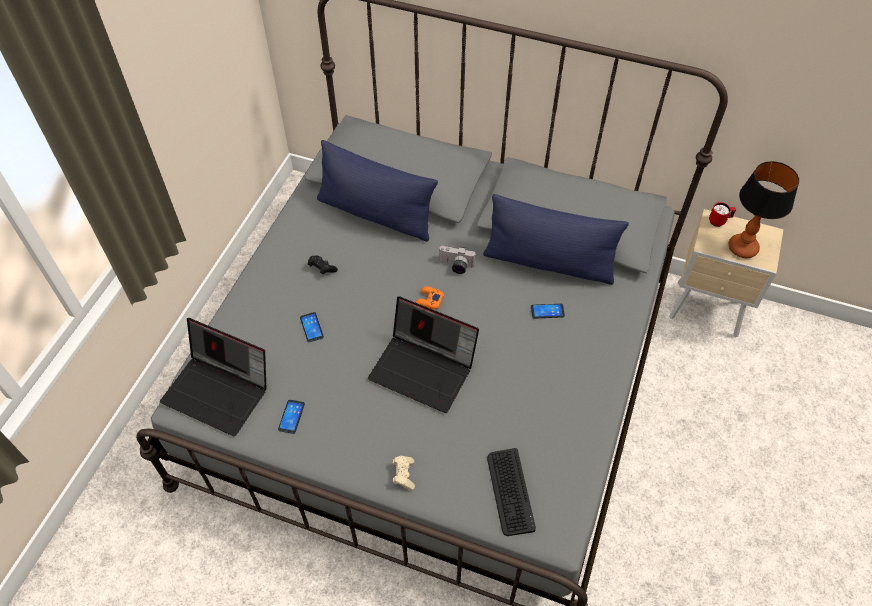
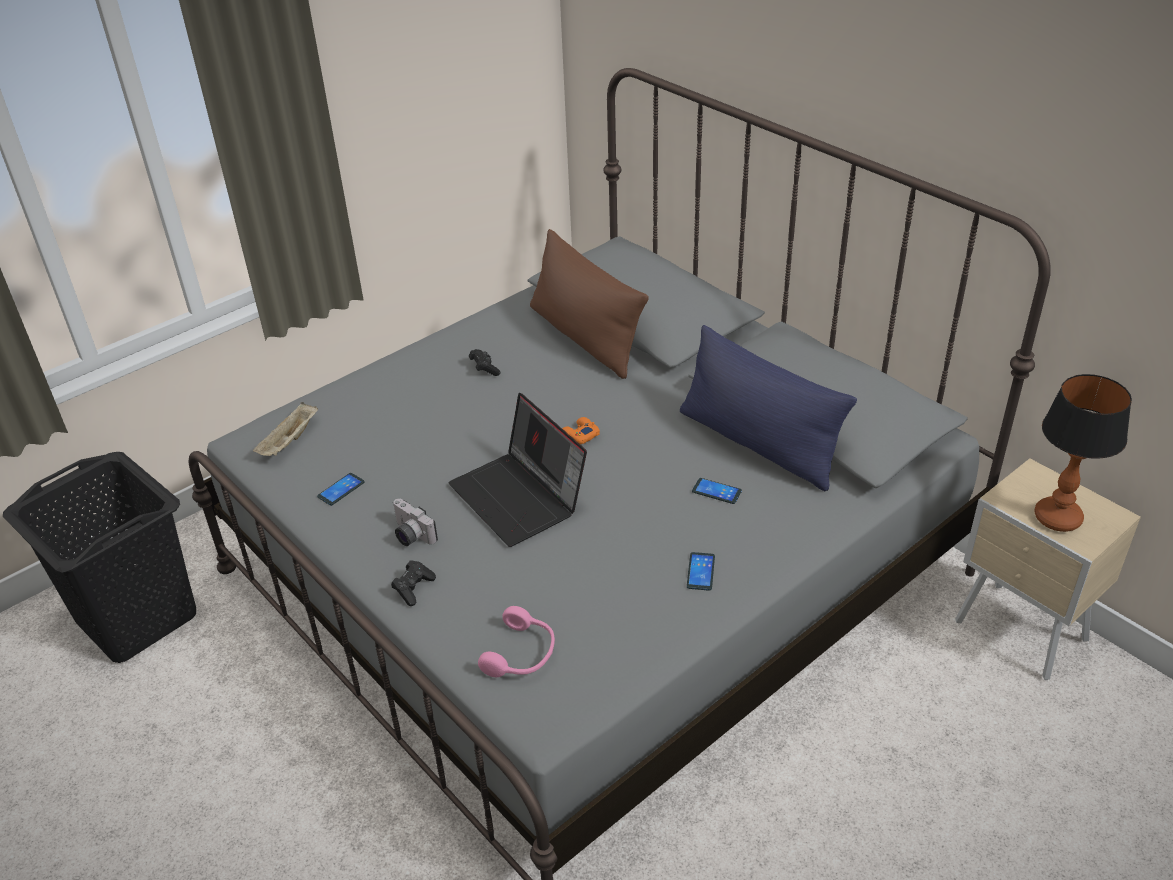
camera: 30 degrees right, 15 degrees down
laptop [160,318,266,436] -> beige tray [253,402,318,456]
phone [300,312,324,342] -> phone moved to [687,552,715,591]
blue pillow [317,140,438,242] -> brown pillow [530,229,649,379]
beige game controller [393,456,415,491] -> black game controller [391,560,436,606]
camera [439,246,476,274] -> camera moved to [393,499,438,546]
keyboard [487,448,536,536] -> pink headphones [478,606,555,677]
red mug [709,202,736,227] -> none
none -> black laundry basket [3,452,196,663]

